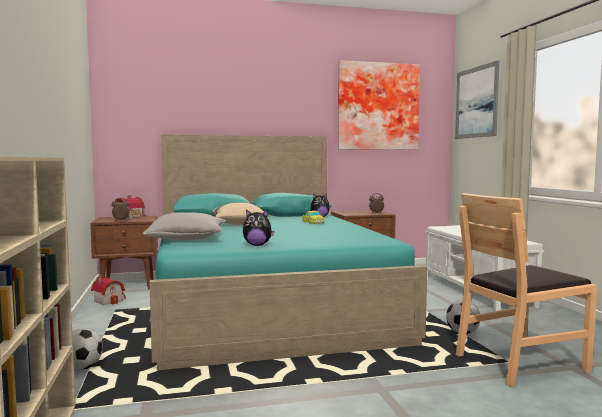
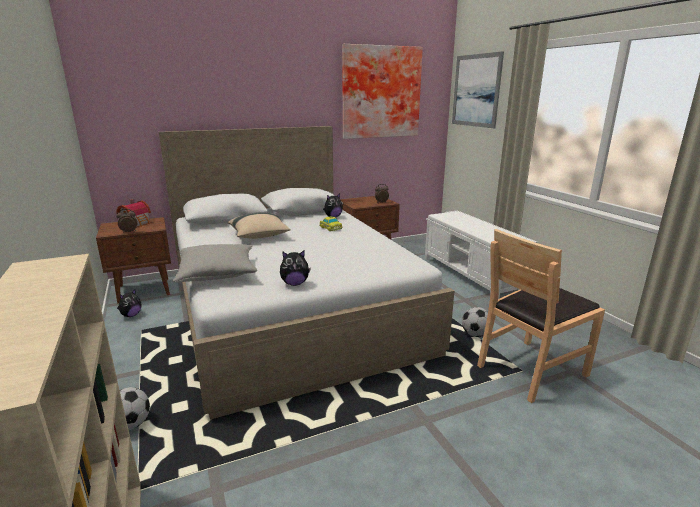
camera: 10 degrees left, 15 degrees up
toy house [91,277,126,305] -> plush toy [117,289,141,317]
turquoise bed [149,135,427,370] -> white bed [159,126,454,419]

